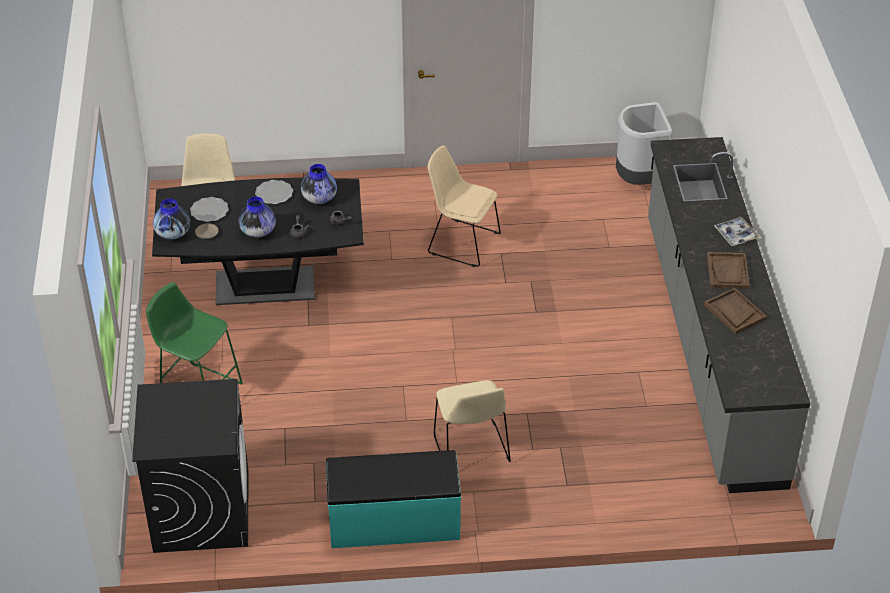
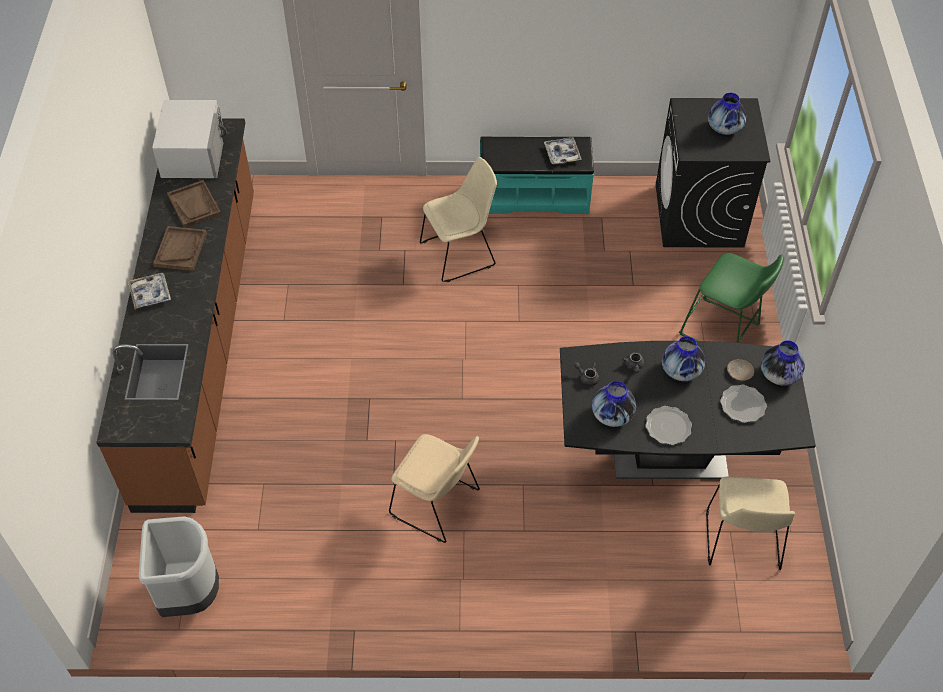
camera: 175 degrees left, 10 degrees up
beige chair [433,380,511,462] -> beige chair turned 75 degrees clockwise [420,157,497,282]
grey counter [648,137,810,493] -> brown counter [96,119,254,513]
none -> white microwave [152,100,227,178]
none -> tray [544,137,582,164]
none -> vase [708,93,746,135]

